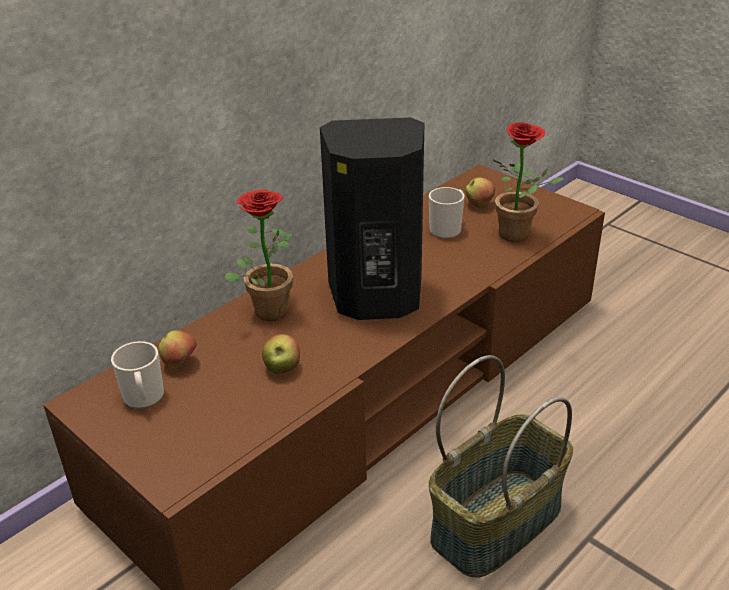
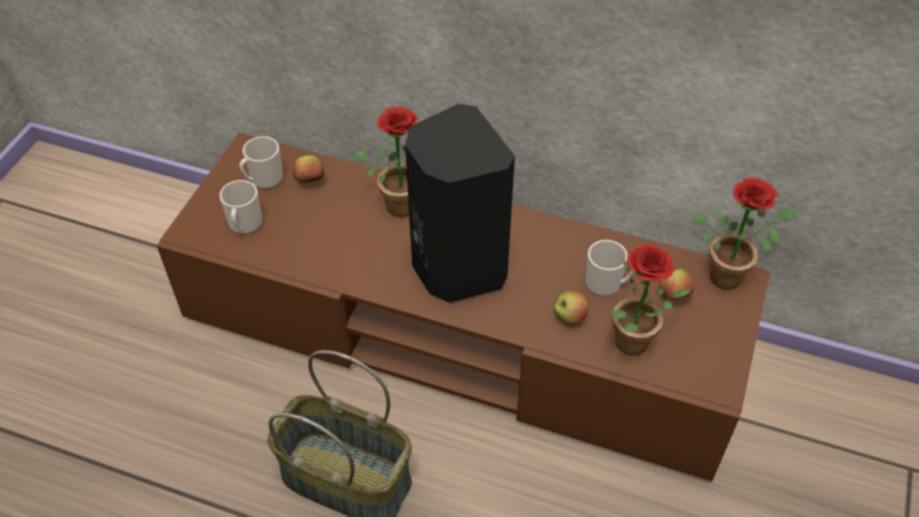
camera: 65 degrees right, 15 degrees up
apple [262,334,300,374] -> apple moved to [553,291,589,326]
none -> mug [219,180,262,234]
none -> potted plant [694,178,797,290]

